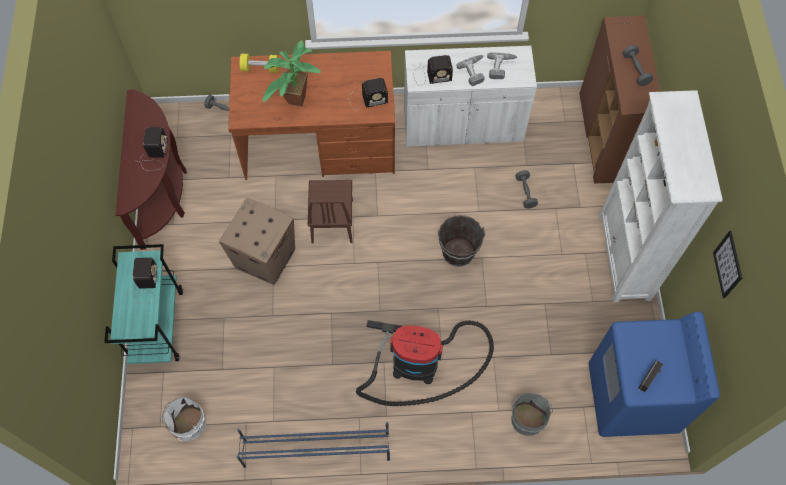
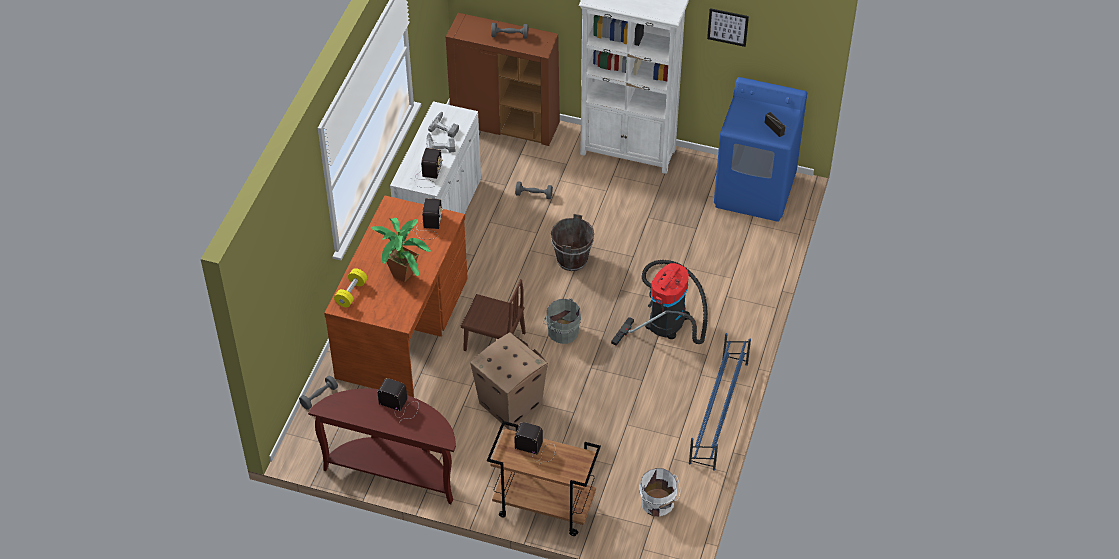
camera: 70 degrees left, 15 degrees down
turquoise cart [104,244,183,364] -> brown cart [487,421,601,536]
grey bucket [511,393,553,436] -> grey bucket moved to [543,298,581,344]

